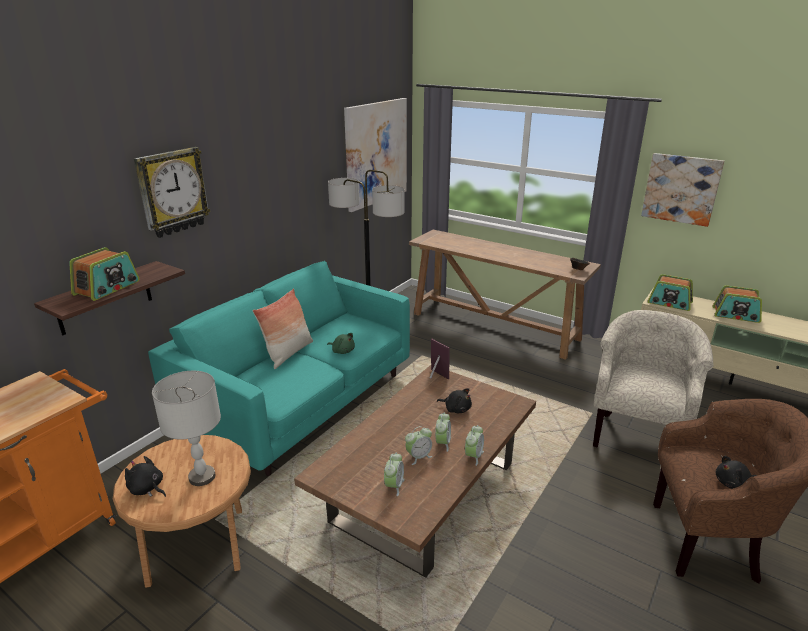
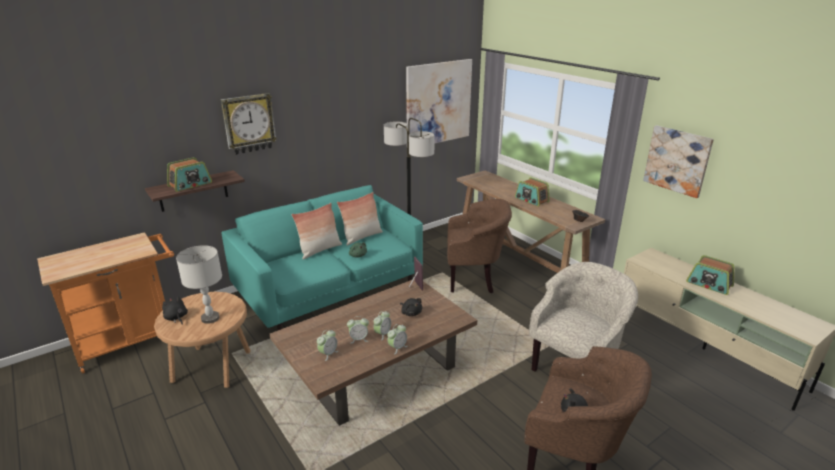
camera: 20 degrees right, 0 degrees up
radio [647,274,693,311] -> radio moved to [515,177,550,207]
none -> pillow [337,192,383,246]
none -> brown armchair [447,199,512,293]

